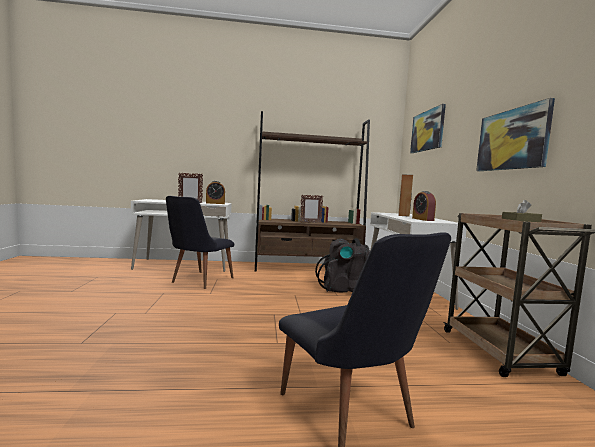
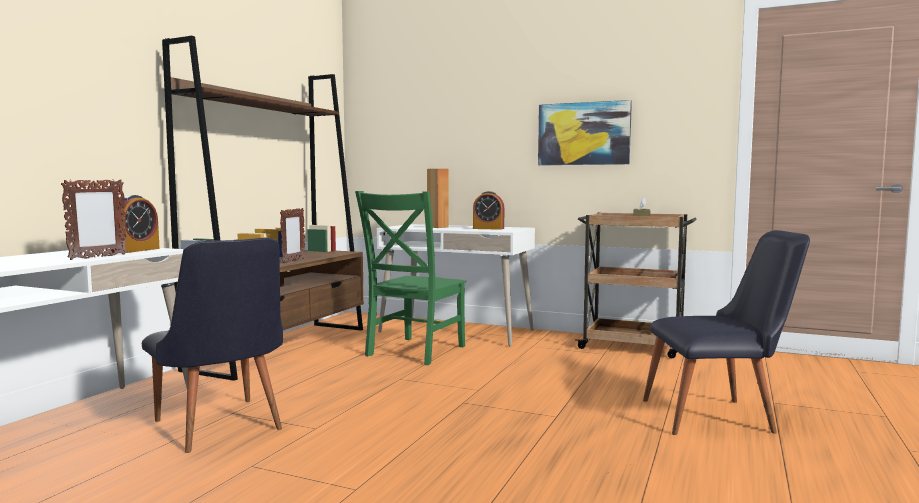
camera: 60 degrees left, 0 degrees up
black backpack [315,238,370,293] -> green chair [355,191,466,365]
picture [410,104,446,153] -> none

